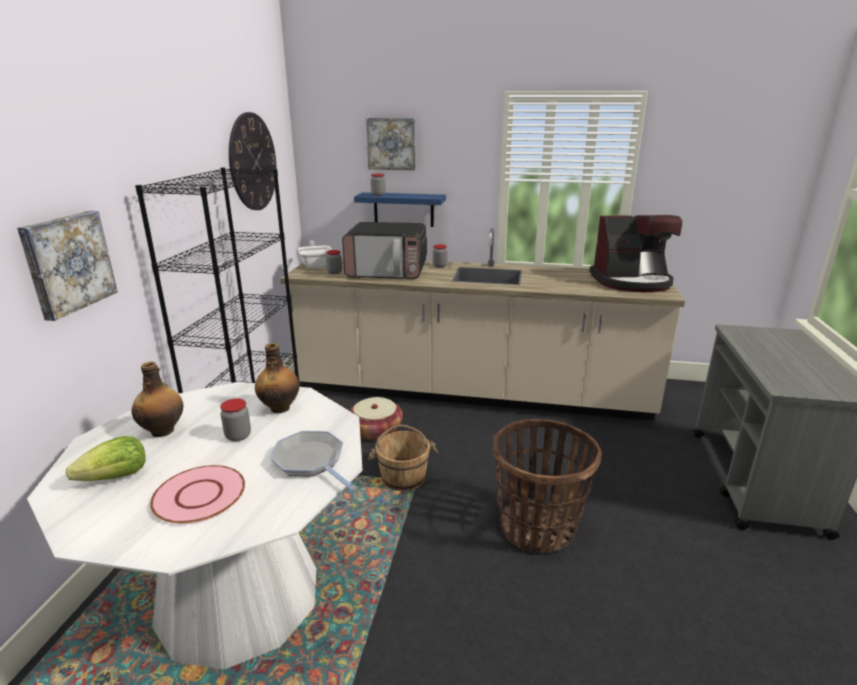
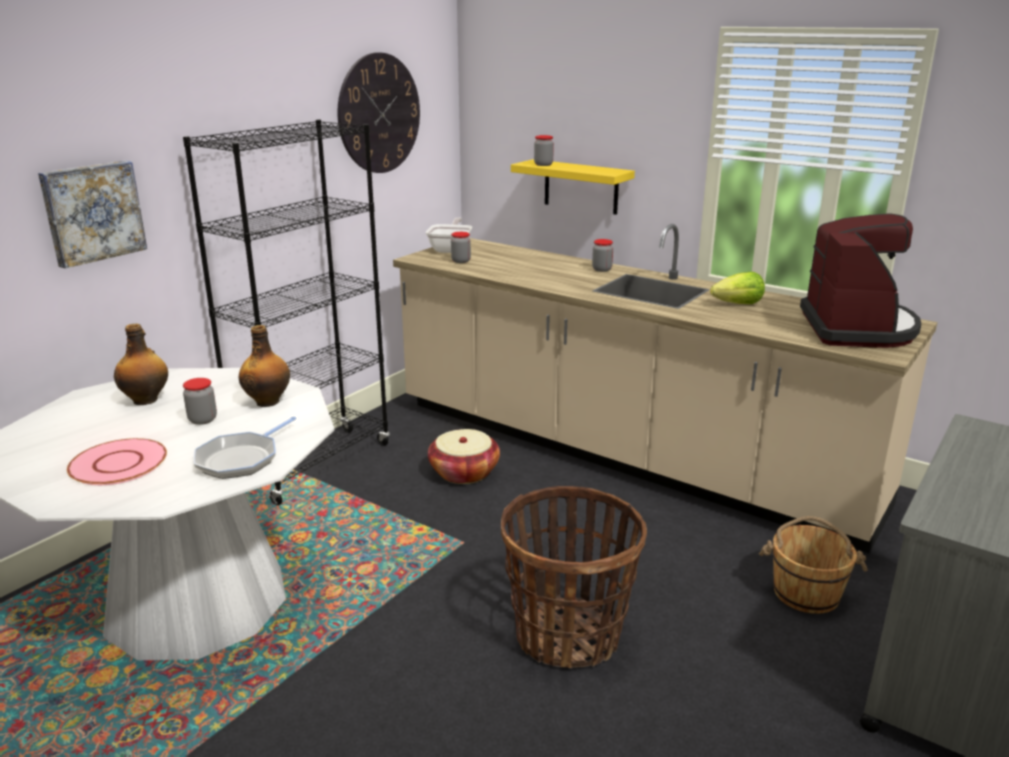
camera: 25 degrees right, 0 degrees up
lettuce [66,436,146,481] -> lettuce moved to [710,272,765,304]
frying pan [270,431,355,490] -> frying pan turned 135 degrees counterclockwise [194,416,296,479]
microwave [342,222,427,279] -> none
blue shelf [354,192,446,227] -> yellow shelf [511,159,635,215]
picture [366,118,416,170] -> none
brown bucket [368,424,438,491] -> brown bucket moved to [759,516,868,614]
coffee machine [589,215,682,292] -> coffee machine turned 105 degrees counterclockwise [800,213,921,348]

